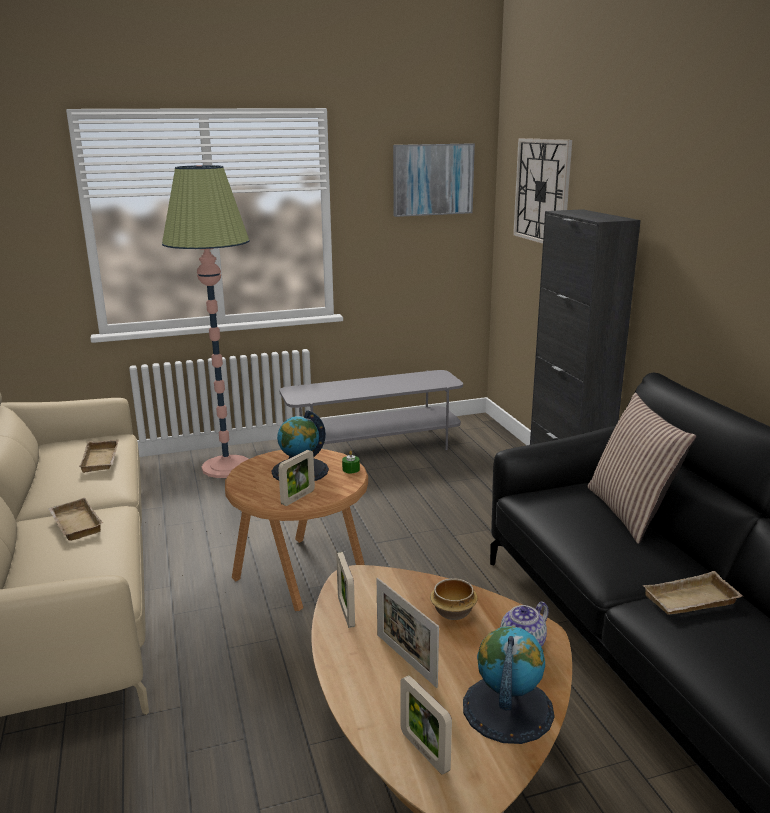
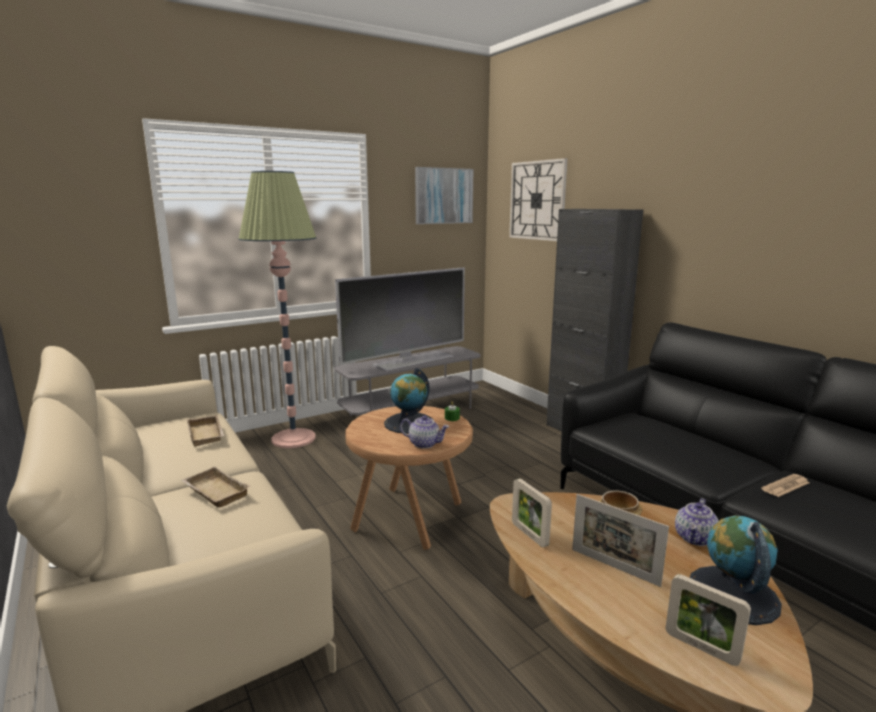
camera: 15 degrees left, 5 degrees down
picture frame [278,450,315,506] -> teapot [400,415,449,449]
pillow [588,393,697,544] -> none
beige tray [642,571,743,614] -> newspaper [761,474,810,497]
none -> television [335,267,465,371]

